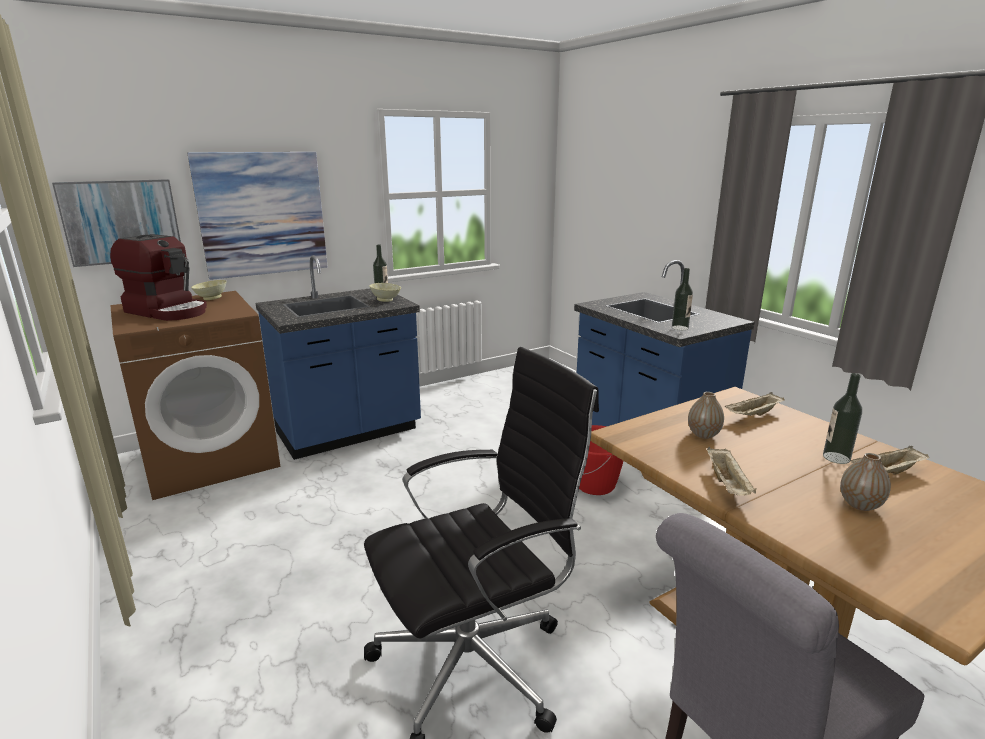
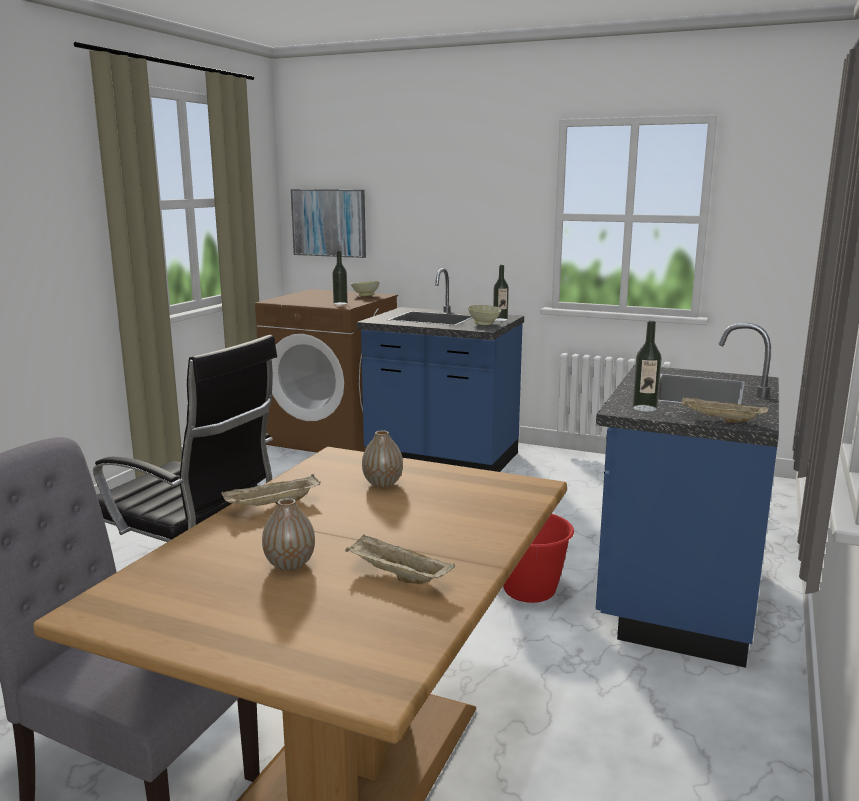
camera: 55 degrees right, 5 degrees down
coffee machine [110,234,207,321] -> none
picture [187,152,328,280] -> none
beige tray [725,392,785,416] -> beige tray moved to [681,397,768,423]
bottle [823,373,862,464] -> bottle moved to [332,251,348,305]

